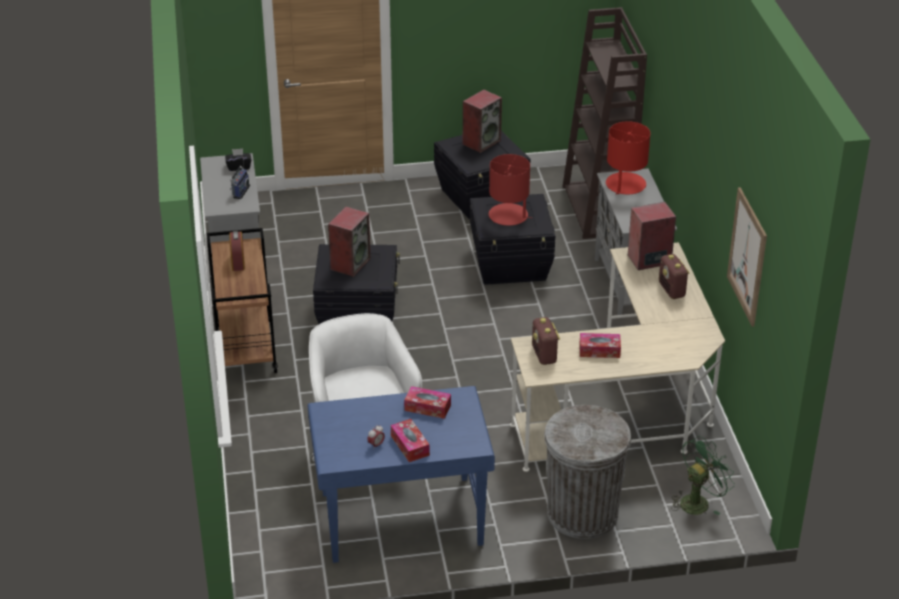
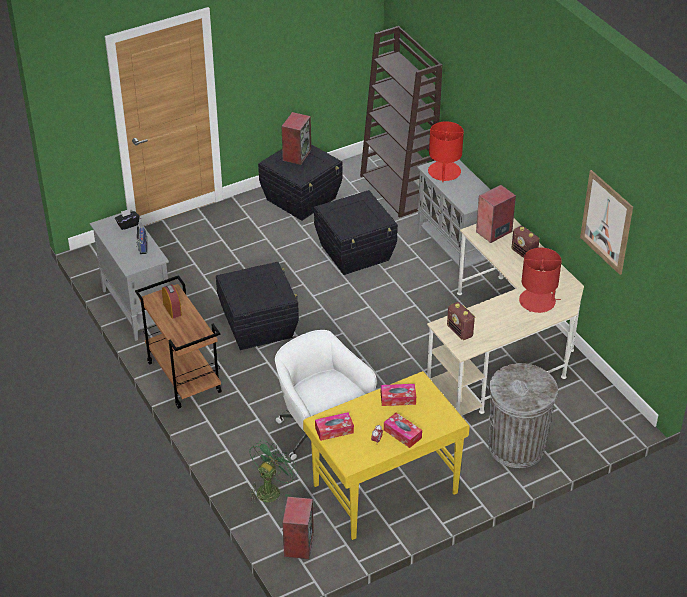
camera: 20 degrees left, 5 degrees up
blue desk [308,386,495,563] -> yellow desk [303,371,470,540]
speaker [328,207,371,277] -> speaker moved to [283,497,314,559]
red table lamp [489,154,532,226] -> red table lamp moved to [519,248,562,313]
tissue box [580,333,621,358] -> tissue box moved to [315,412,354,441]
green fan [671,436,735,515] -> green fan moved to [249,440,298,503]

